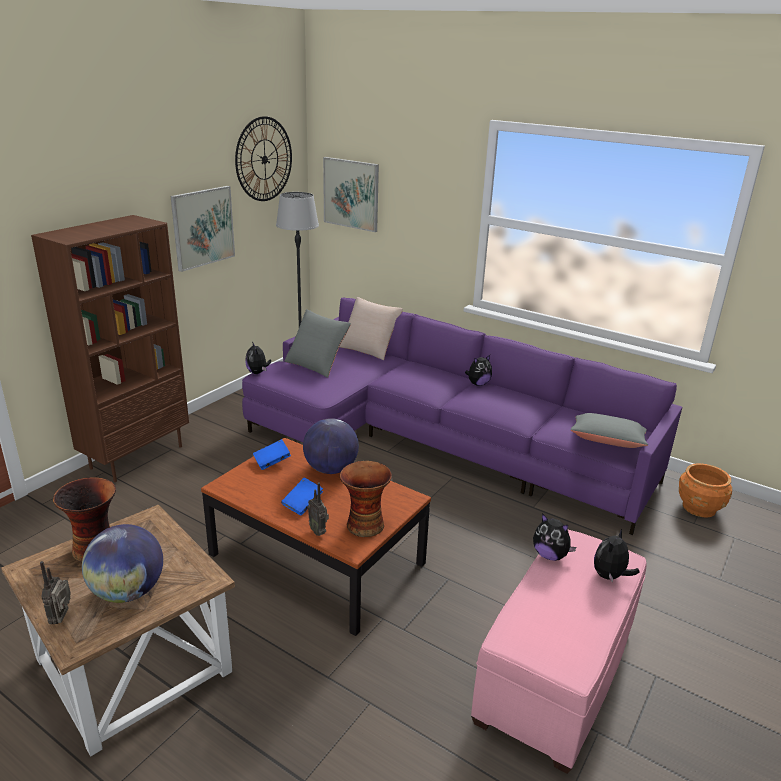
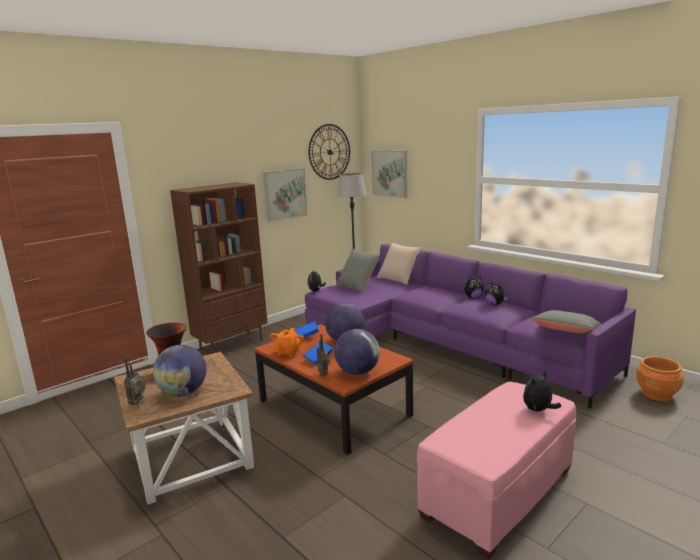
camera: 15 degrees right, 10 degrees down
vase [340,461,392,537] -> globe [334,329,380,375]
plush toy [533,513,577,561] -> plush toy moved to [485,280,508,305]
none -> orange teapot [270,328,304,357]

